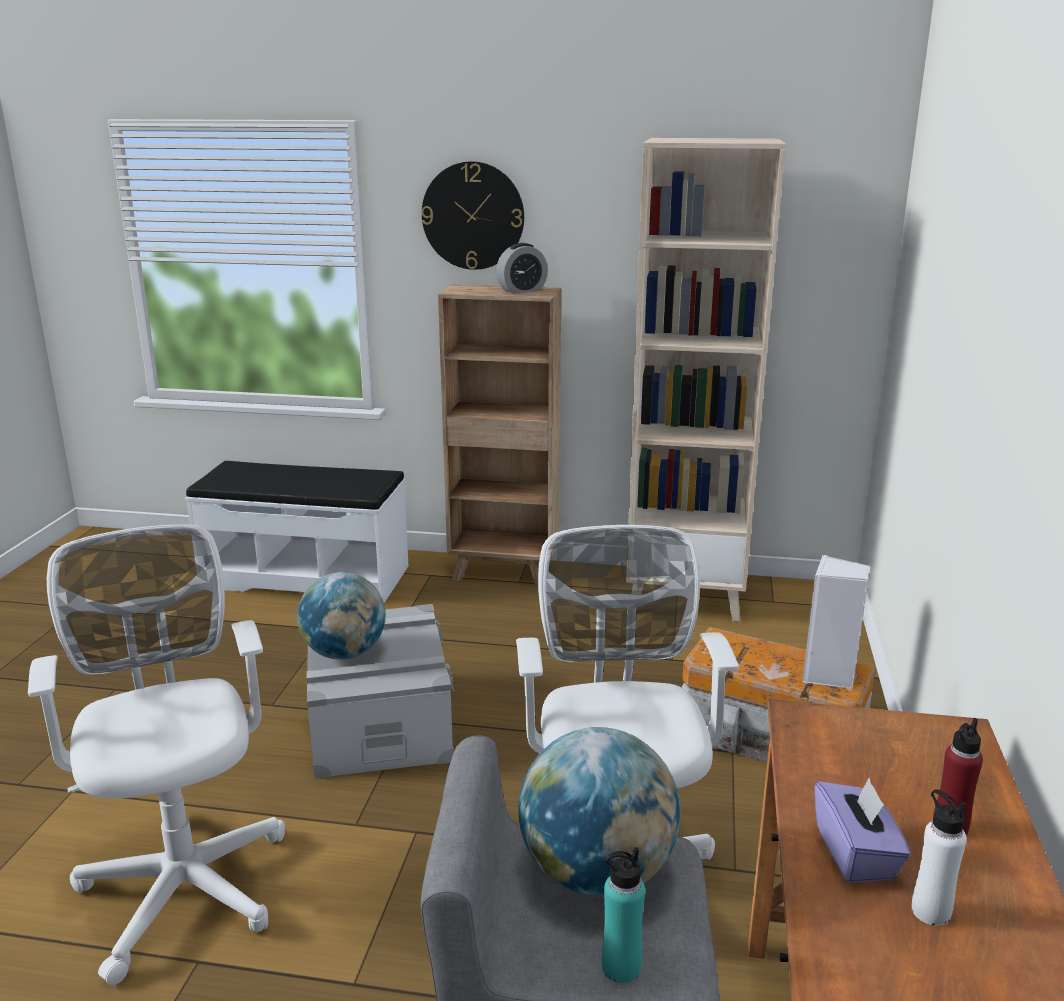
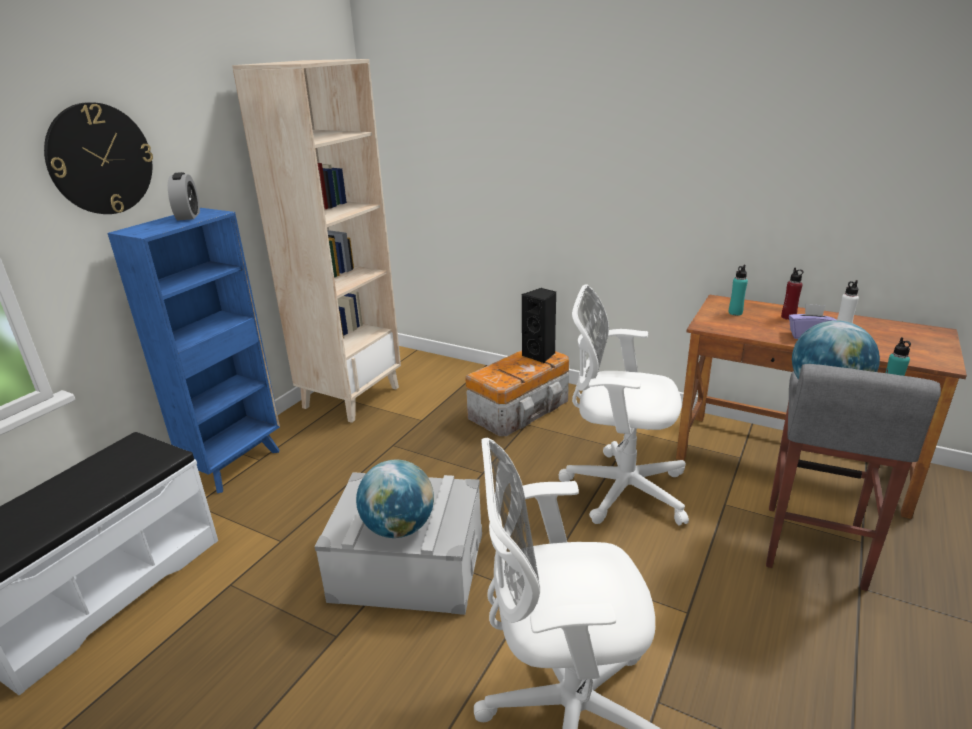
camera: 70 degrees left, 5 degrees up
brown bookcase [438,284,561,587] -> blue bookcase [107,208,280,493]
white speaker [802,555,870,688] -> black speaker [522,288,557,363]
none -> turquoise bottle [729,265,748,316]

